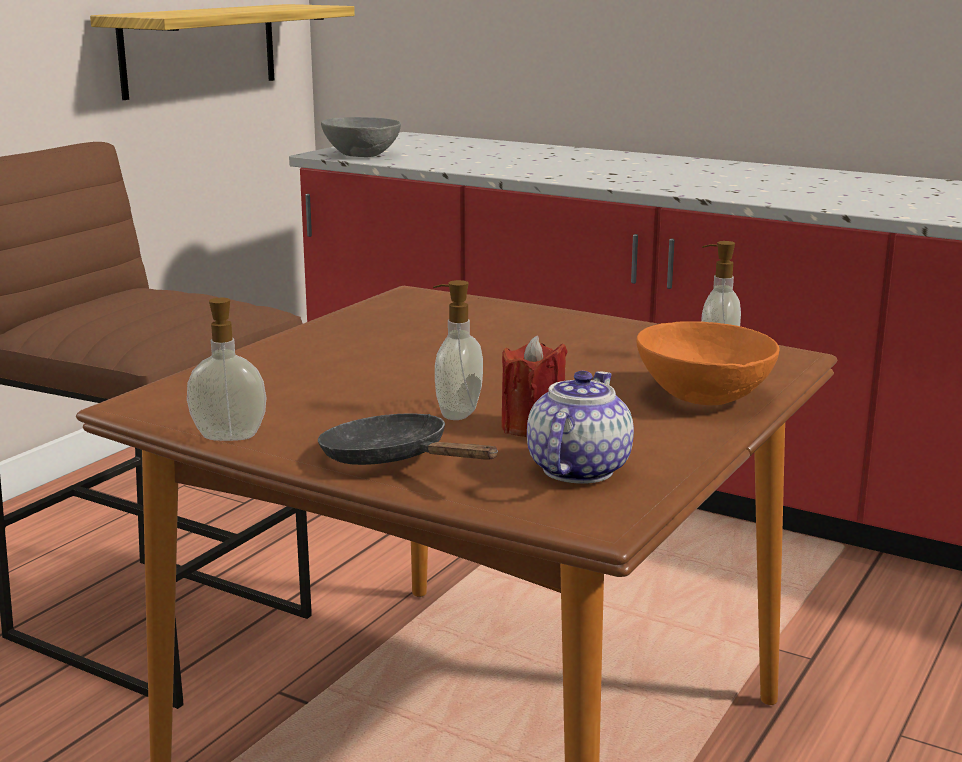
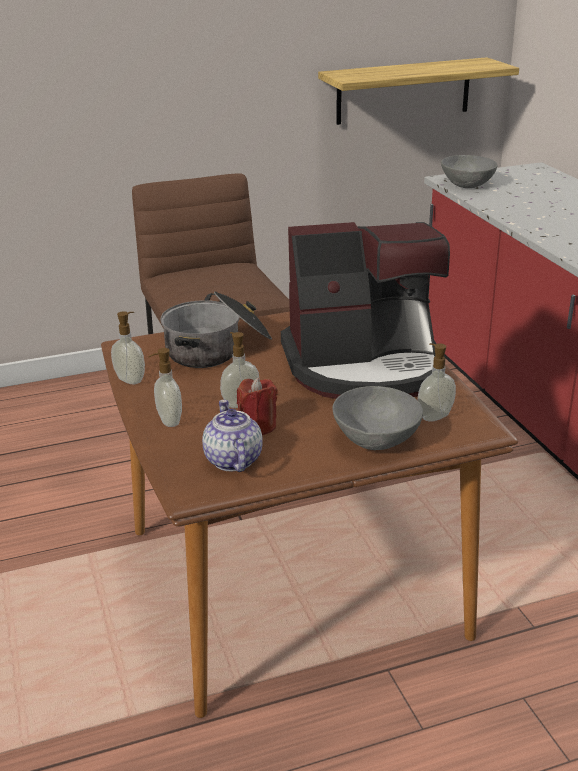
camera: 40 degrees right, 10 degrees up
black frying pan [318,413,498,465] -> soap dispenser [148,348,182,427]
teapot [527,371,634,484] -> teapot turned 75 degrees counterclockwise [202,400,263,472]
orange bowl [636,321,780,405] -> grey bowl [333,386,423,450]
none -> cooking pot [160,291,272,368]
none -> coffee machine [281,222,450,399]

